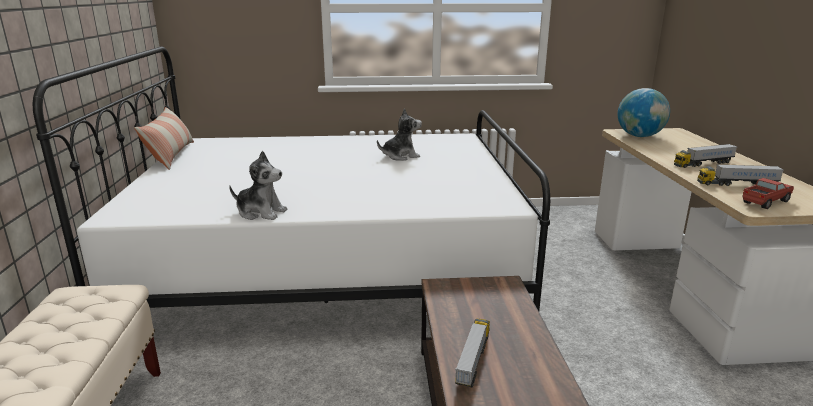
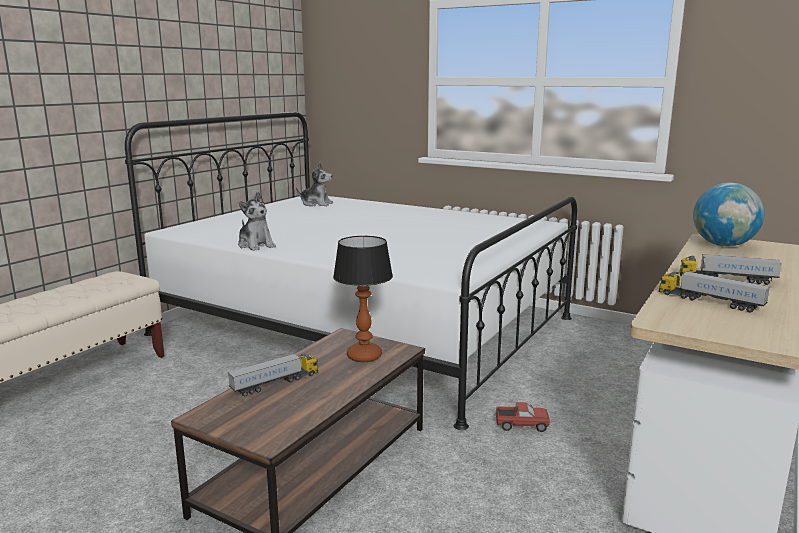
camera: 35 degrees right, 5 degrees down
pillow [134,107,194,170] -> none
plush toy [377,108,422,161] -> plush toy moved to [296,163,333,207]
toy truck [742,178,794,209] -> toy truck moved to [496,402,550,432]
none -> table lamp [333,236,393,362]

